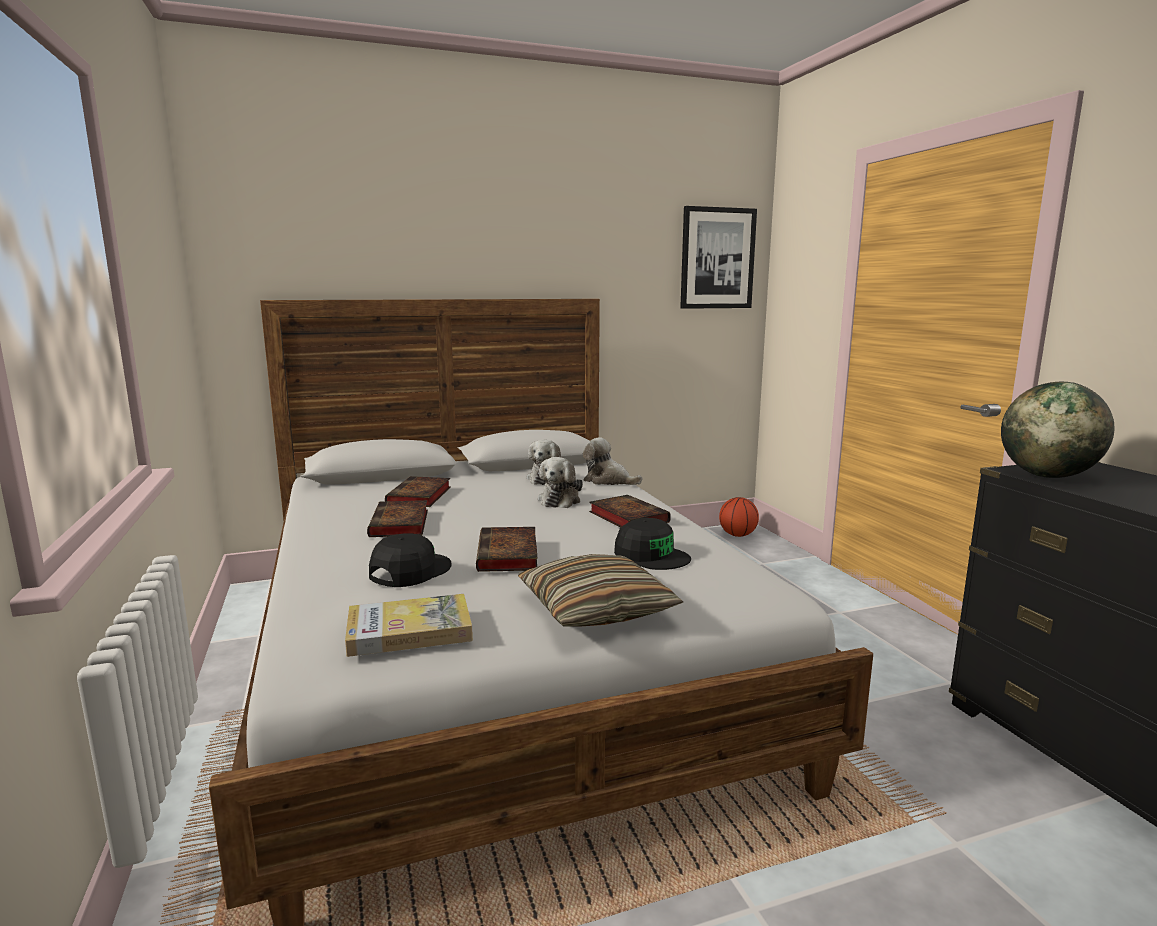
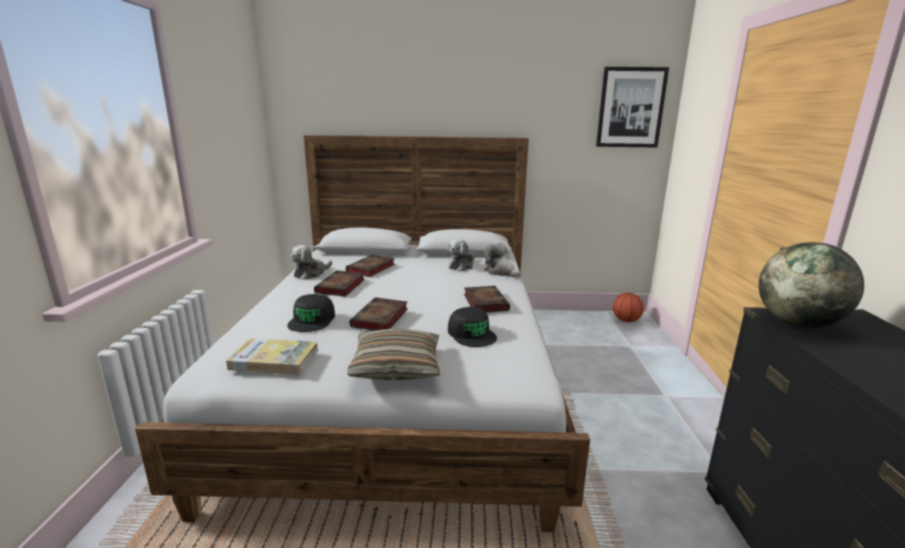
camera: 20 degrees right, 5 degrees up
black cap [369,533,452,587] -> black cap turned 135 degrees clockwise [287,294,335,332]
plush toy [538,457,583,508] -> plush toy moved to [291,245,332,280]

